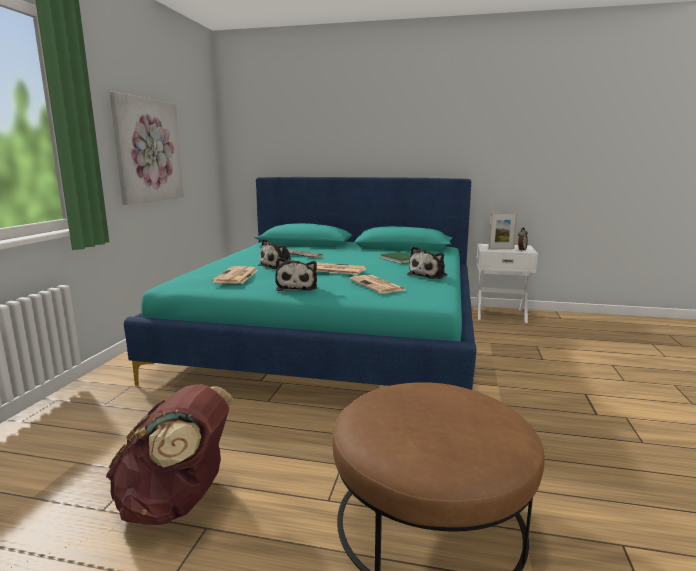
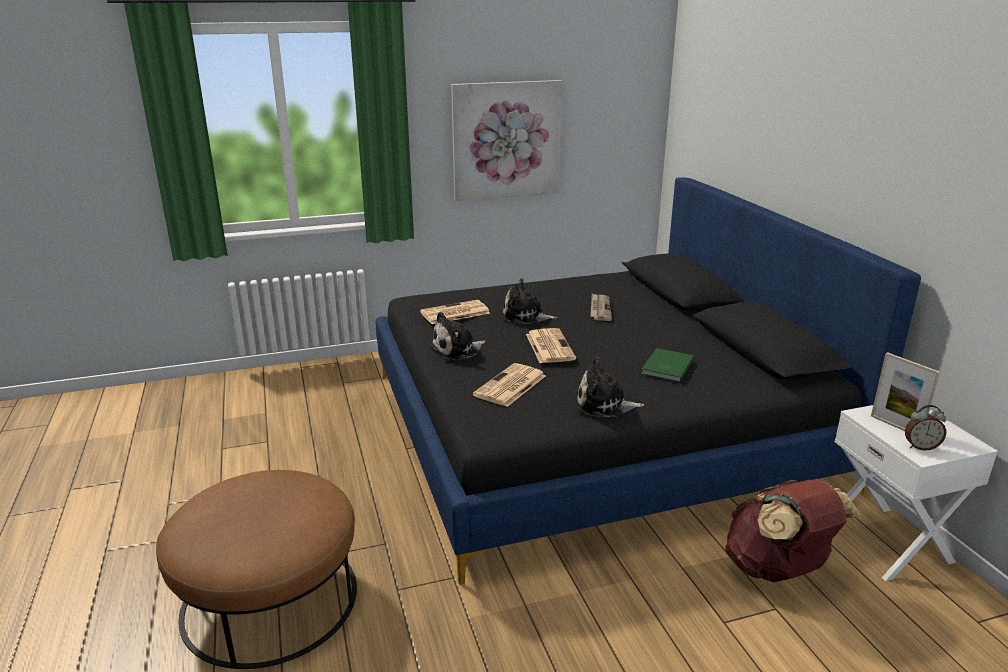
camera: 60 degrees right, 10 degrees up
brown backpack [106,384,233,525] -> brown backpack moved to [725,480,860,582]
turquoise bed [124,177,476,390] -> black bed [376,177,921,585]

